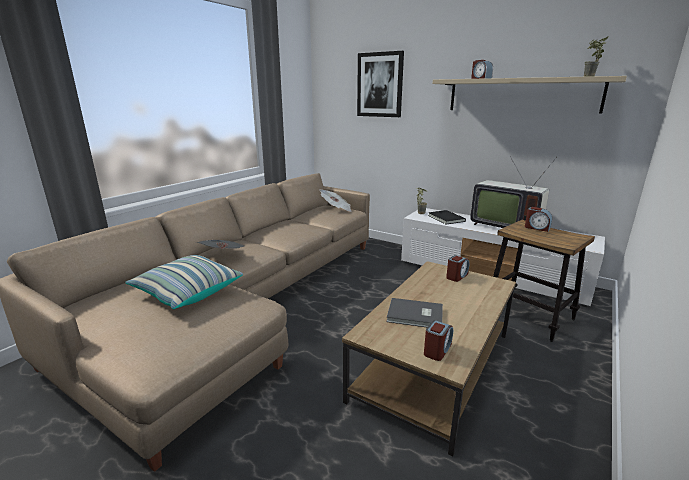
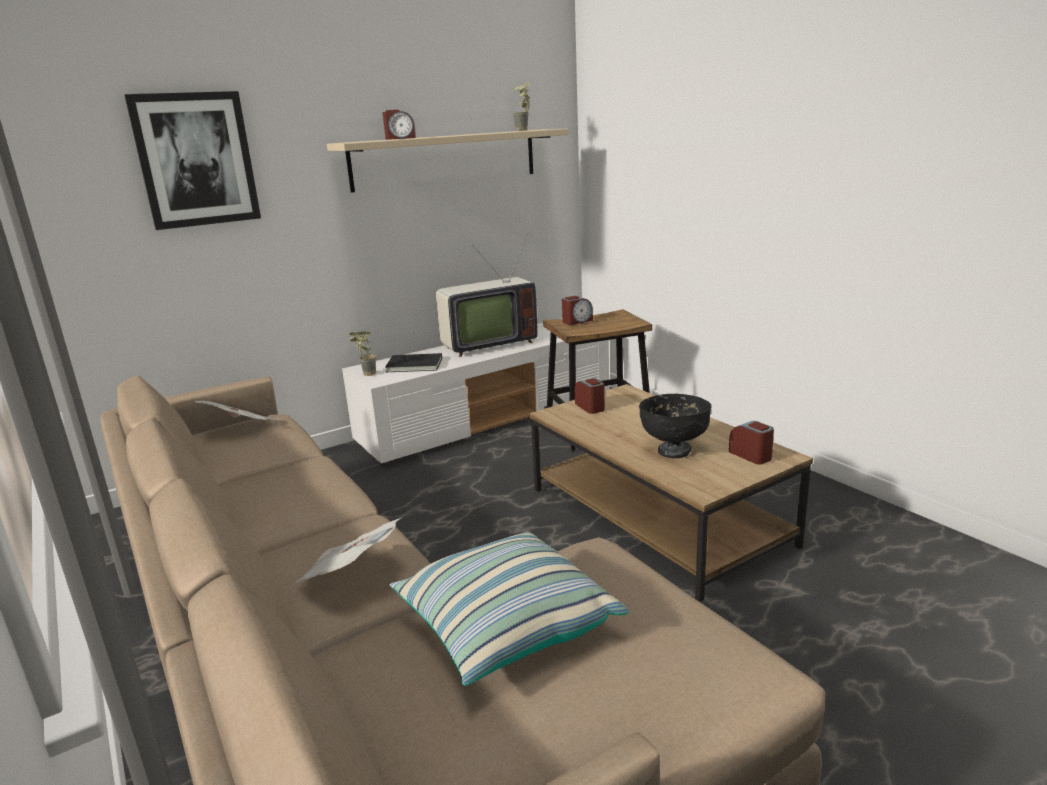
camera: 65 degrees left, 0 degrees up
grey book [386,298,443,327] -> black bowl [639,394,712,458]

